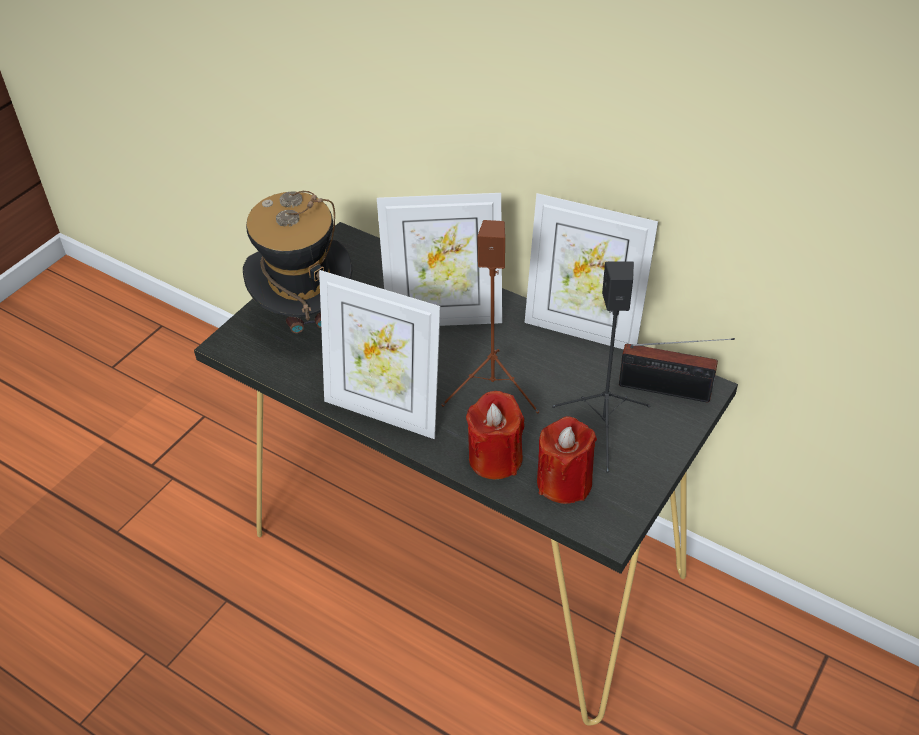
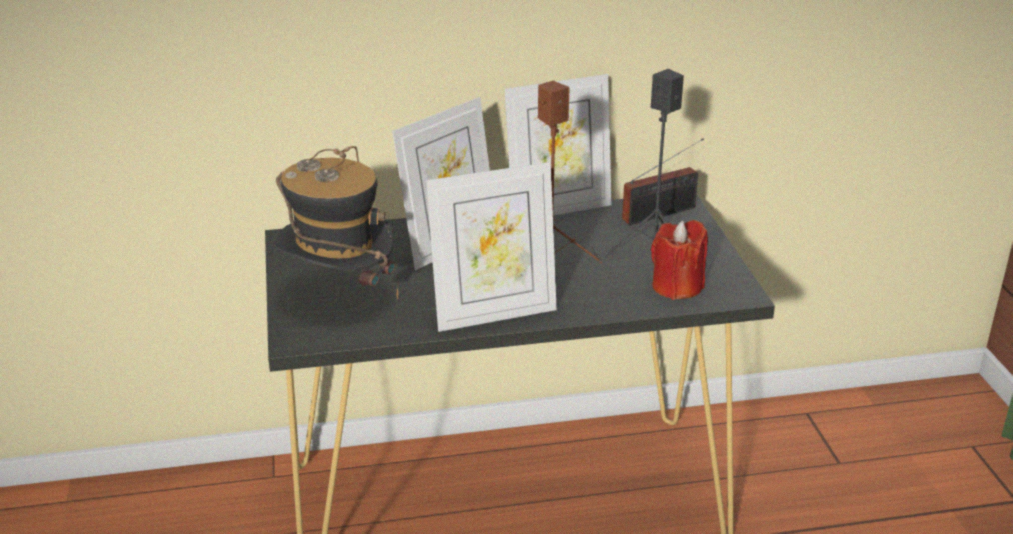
camera: 45 degrees left, 15 degrees down
red candle [466,391,524,479] -> none

